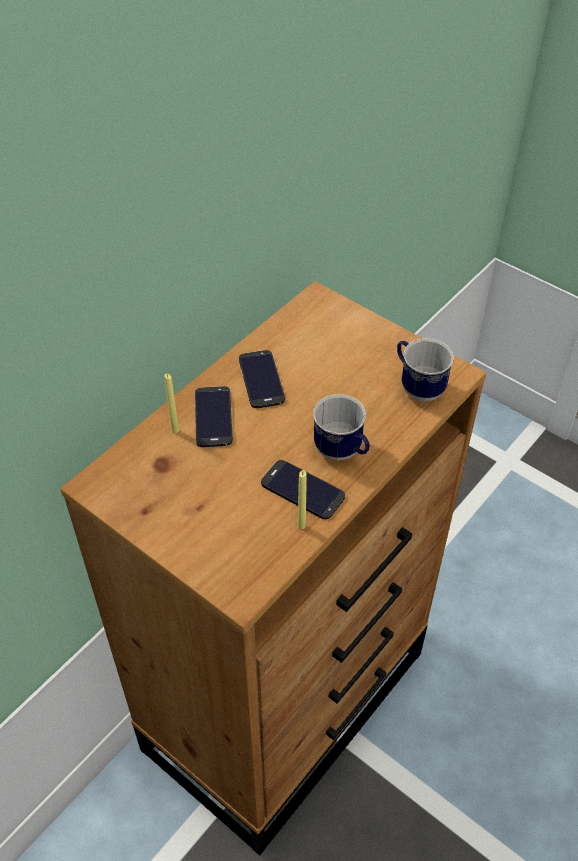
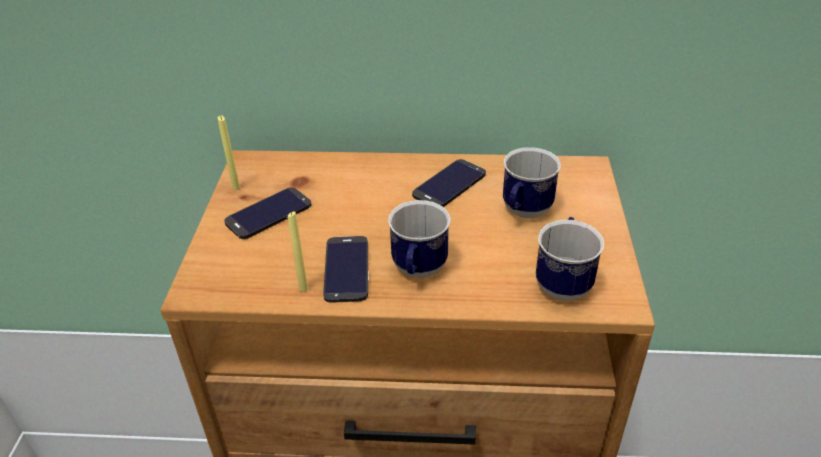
camera: 55 degrees right, 10 degrees down
yellow candle [164,374,179,433] -> yellow candle moved to [218,115,240,190]
phone [195,386,233,447] -> phone moved to [224,187,312,239]
none -> mug [503,147,561,218]

